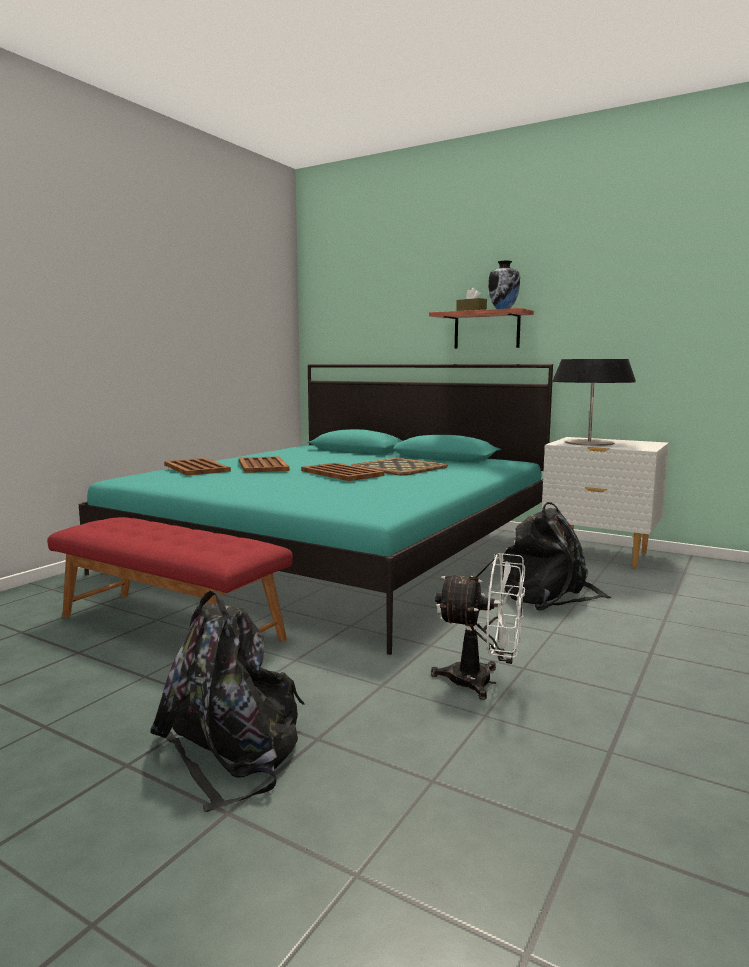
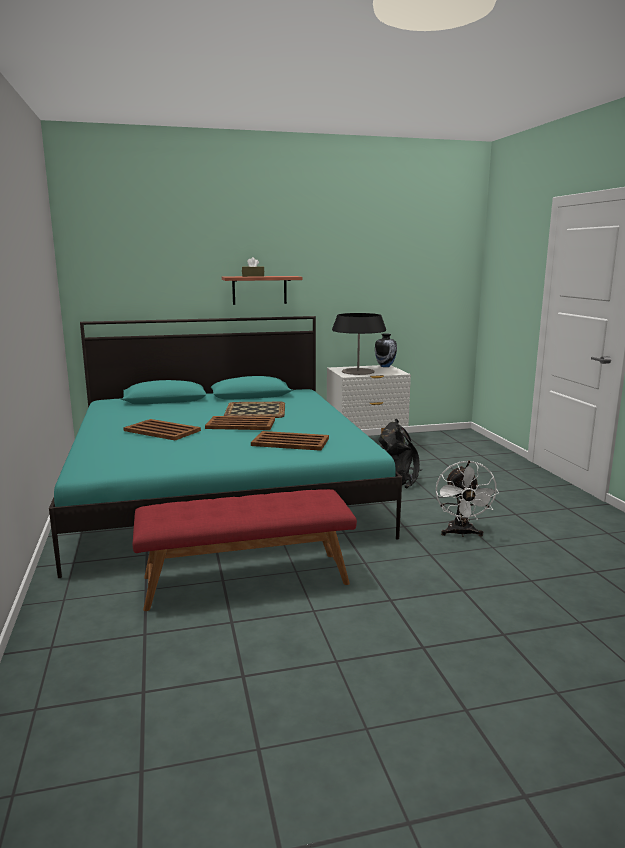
camera: 45 degrees left, 5 degrees up
black backpack [150,591,305,812] -> none
brown tray [164,458,231,476] -> brown tray moved to [251,431,329,451]
white fan [431,553,525,700] -> white fan turned 120 degrees clockwise [436,461,499,537]
vase [488,261,520,309] -> vase moved to [375,334,397,367]

